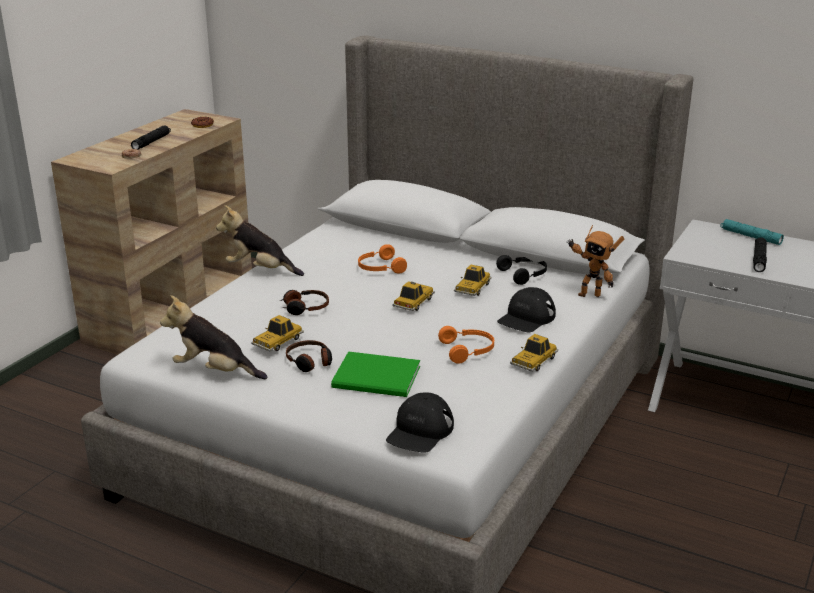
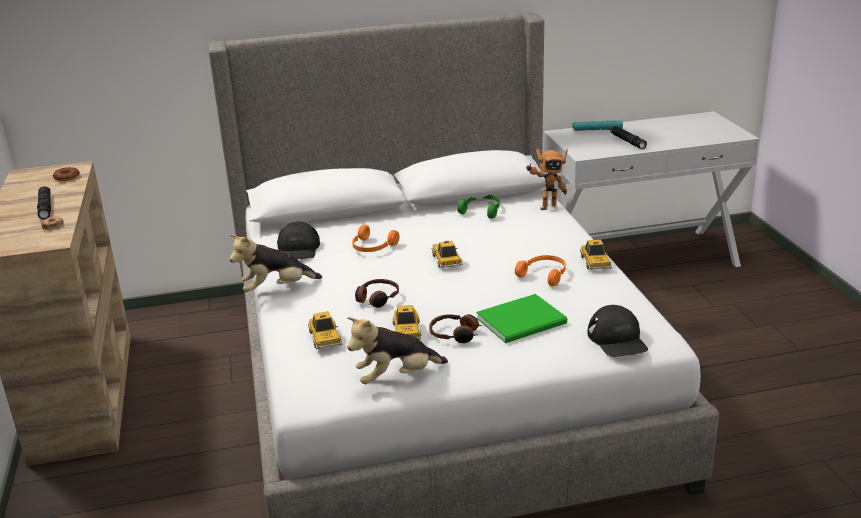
camera: 40 degrees left, 0 degrees up
toy car [454,265,491,296] -> toy car moved to [308,311,342,349]
black headphones [496,255,547,285] -> green headphones [457,195,500,219]
black cap [497,287,556,332] -> black cap moved to [277,222,320,259]

